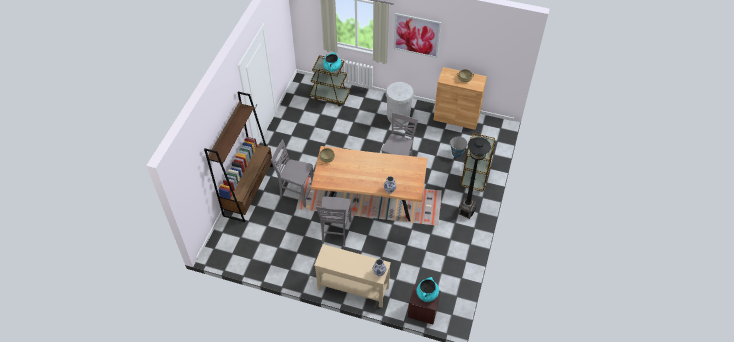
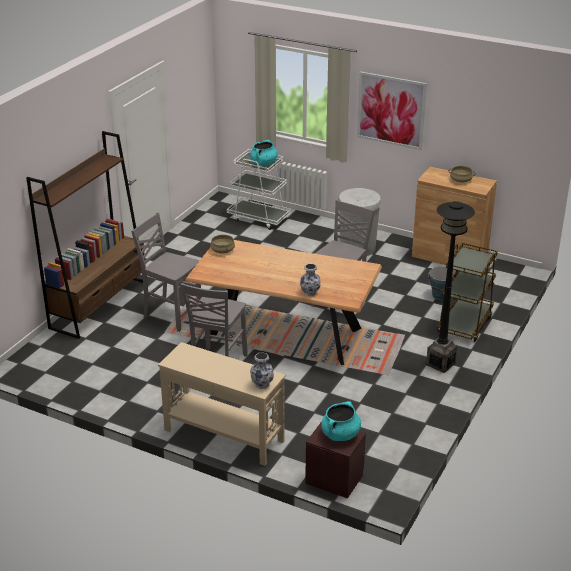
camera: 10 degrees right, 20 degrees down
brown cart [309,54,351,107] -> white cart [227,149,291,230]

